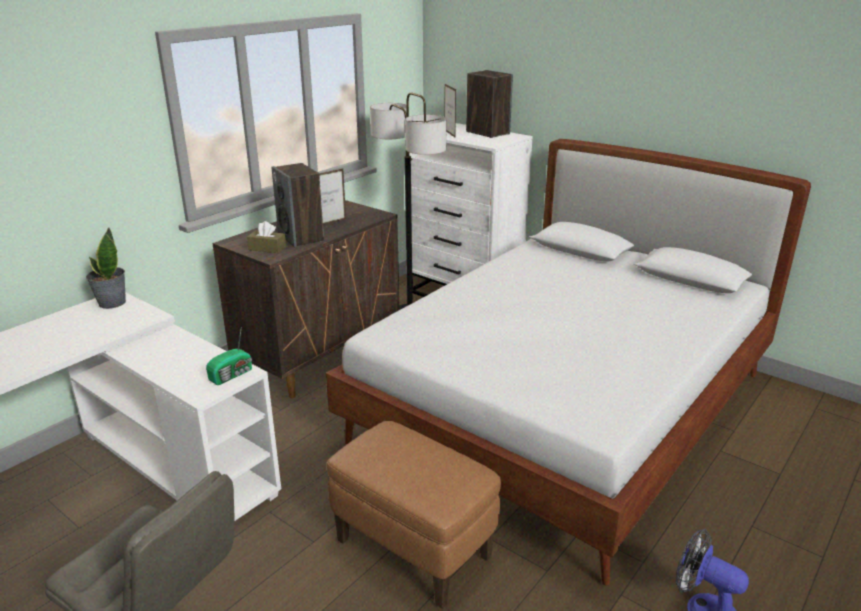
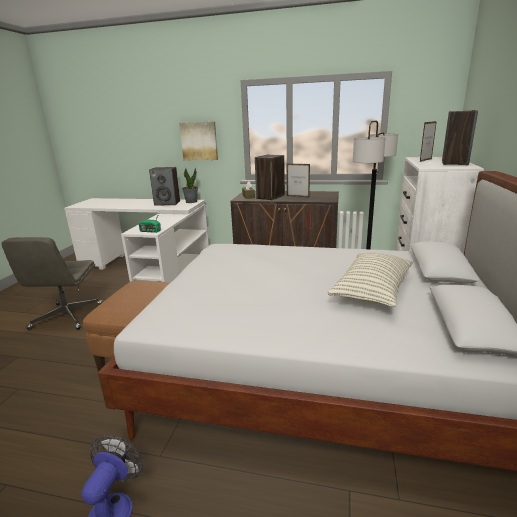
camera: 65 degrees right, 5 degrees down
none -> speaker [149,167,180,206]
none -> picture [179,121,218,160]
none -> pillow [328,253,413,307]

